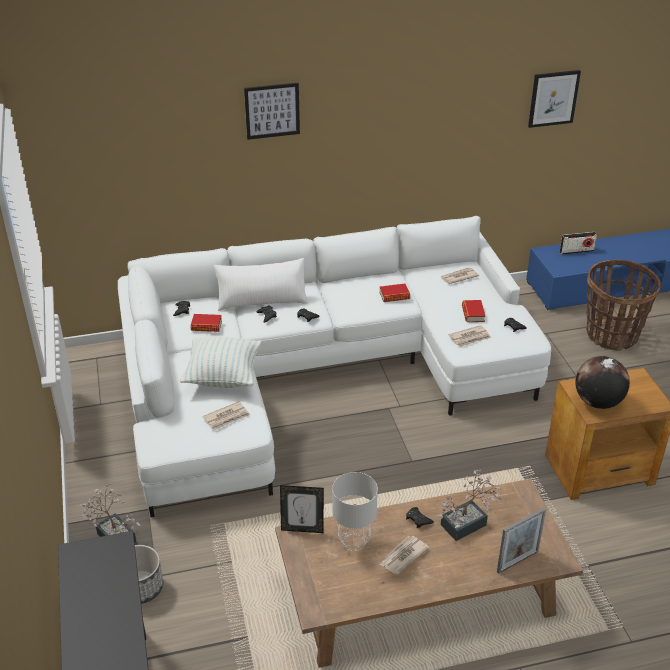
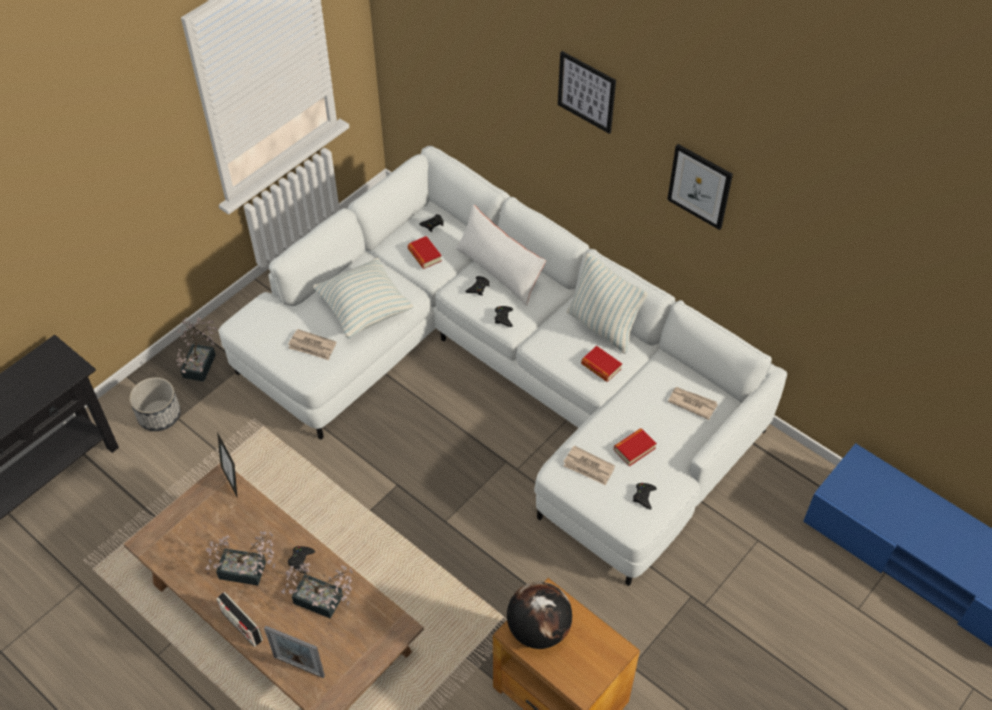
camera: 55 degrees right, 15 degrees up
grey table lamp [332,472,378,551] -> none
newspaper [379,536,429,574] -> potted plant [205,531,275,586]
picture [528,70,581,128] -> picture moved to [667,144,733,230]
radio [560,232,597,255] -> radio moved to [216,592,263,647]
basket [586,260,661,351] -> none
none -> pillow [567,253,648,354]

